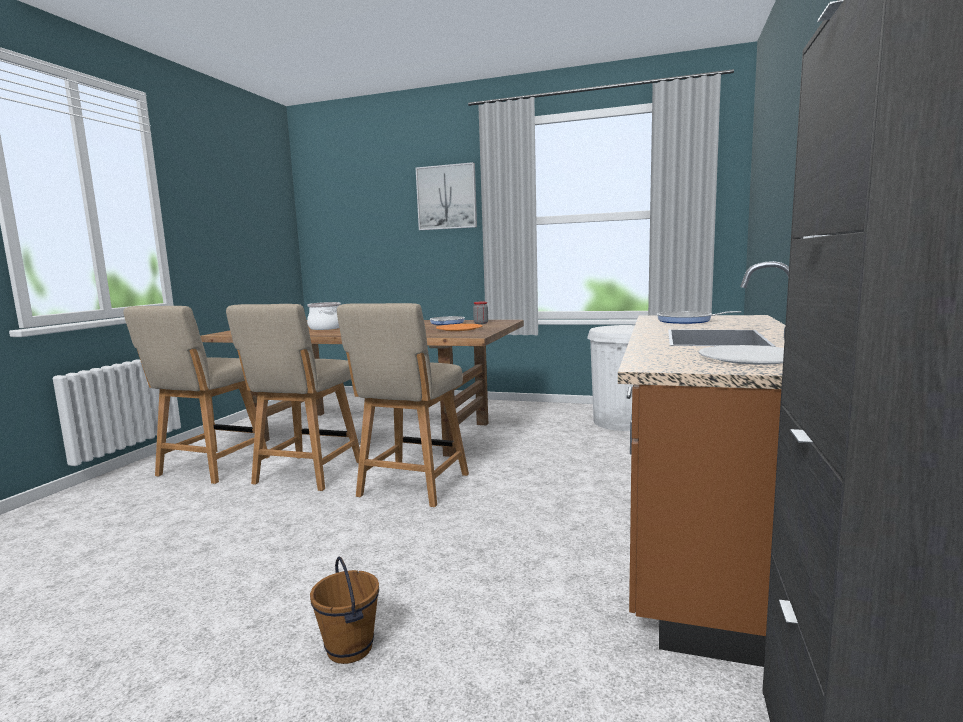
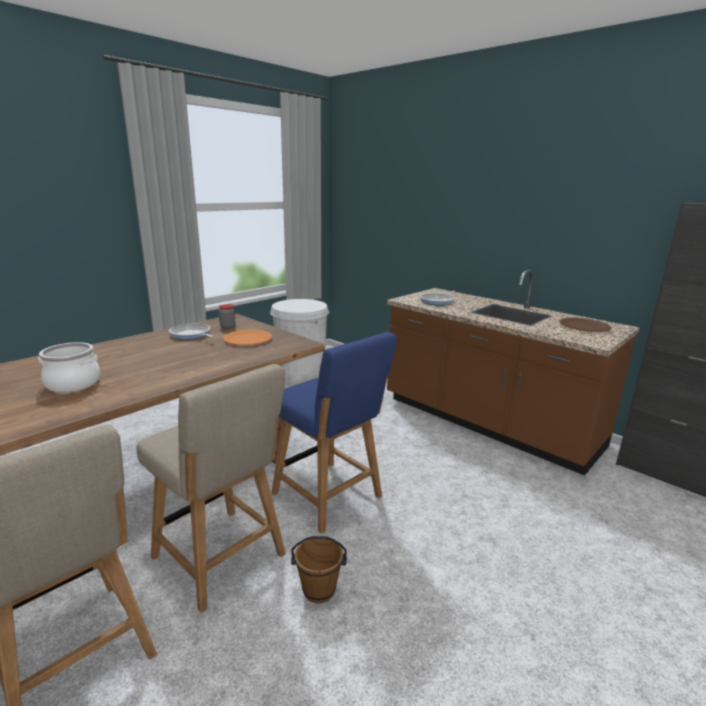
camera: 65 degrees left, 10 degrees up
brown bucket [310,557,379,664] -> brown bucket moved to [291,536,347,604]
beige chair [337,303,469,507] -> blue chair [271,332,397,534]
picture [416,162,477,230] -> none
white plate [699,345,784,365] -> brown plate [559,318,612,332]

